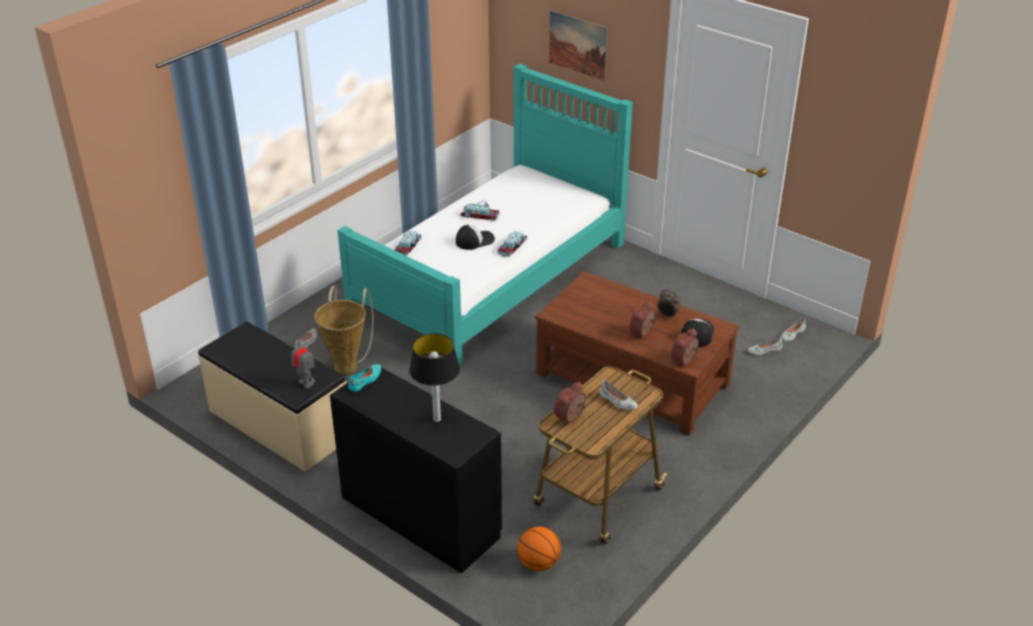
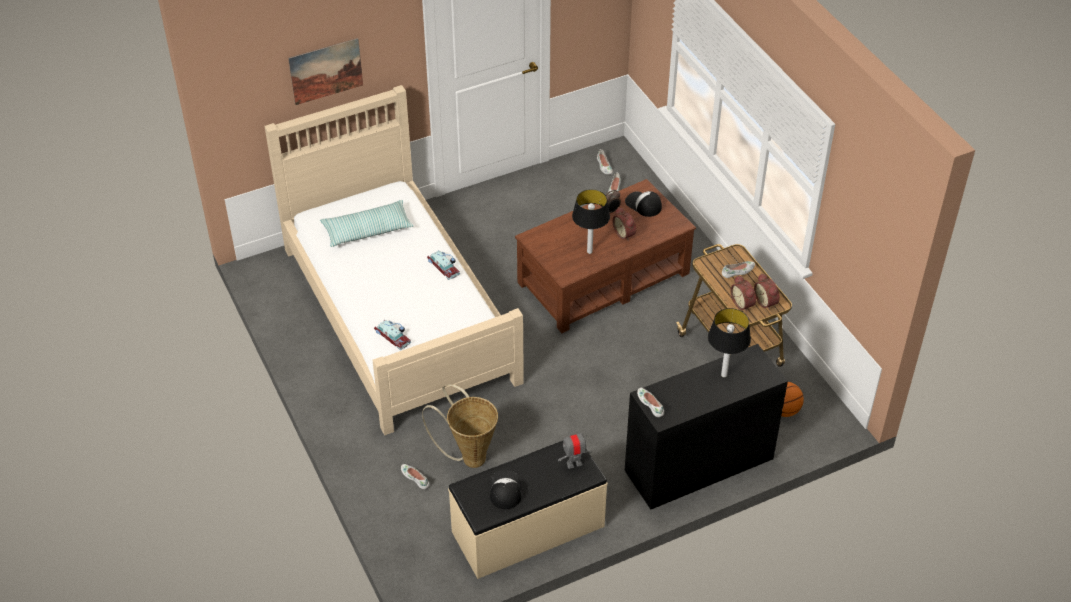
camera: 65 degrees left, 10 degrees up
turquoise bed [337,64,633,366] -> beige bed [264,85,524,435]
turquoise shoe [348,364,381,391] -> white shoe [637,388,664,417]
cap [456,225,495,250] -> cap moved to [490,471,522,509]
toy car [460,201,500,221] -> none
alarm clock [671,328,699,366] -> alarm clock moved to [754,273,780,310]
none -> pillow [320,200,413,247]
none -> table lamp [572,189,610,254]

